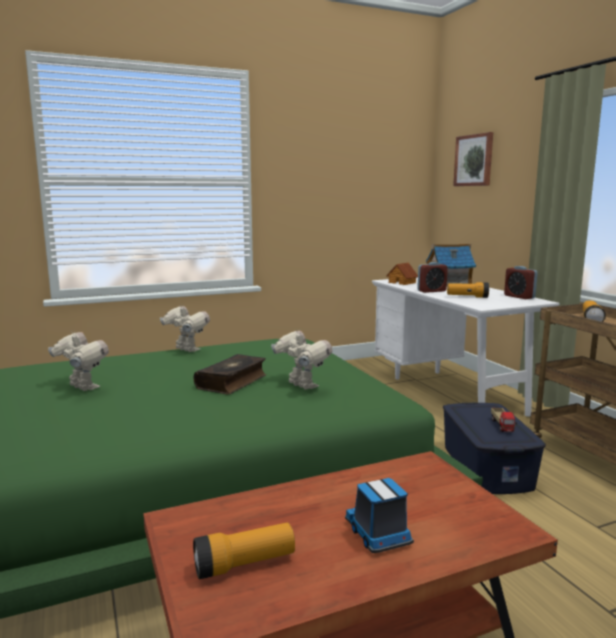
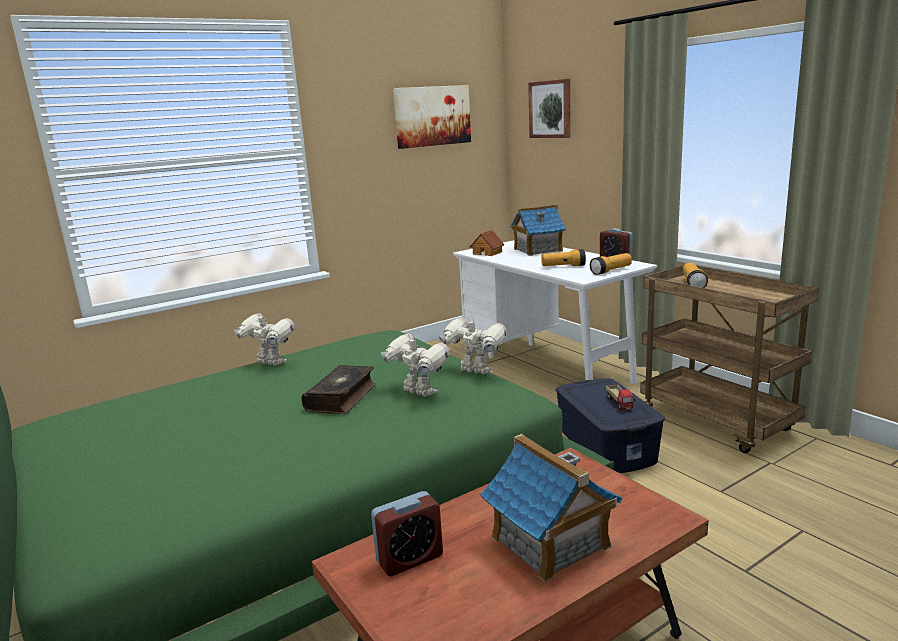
camera: 10 degrees left, 5 degrees up
toy robot [48,331,109,391] -> toy robot moved to [439,316,507,374]
flashlight [193,523,295,579] -> flashlight moved to [590,253,632,275]
toy truck [345,478,414,553] -> toy house [480,434,622,582]
alarm clock [417,262,448,293] -> alarm clock moved to [371,491,443,576]
none -> picture [393,85,471,149]

